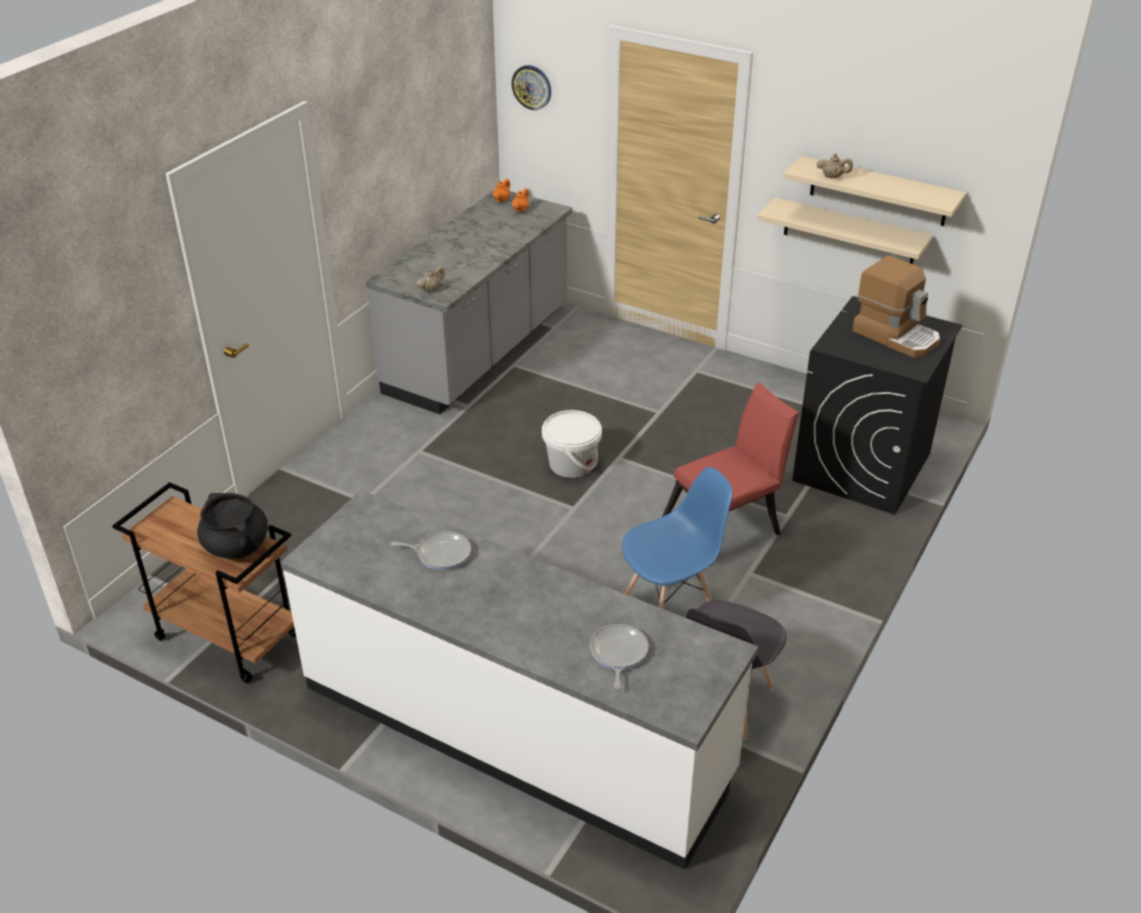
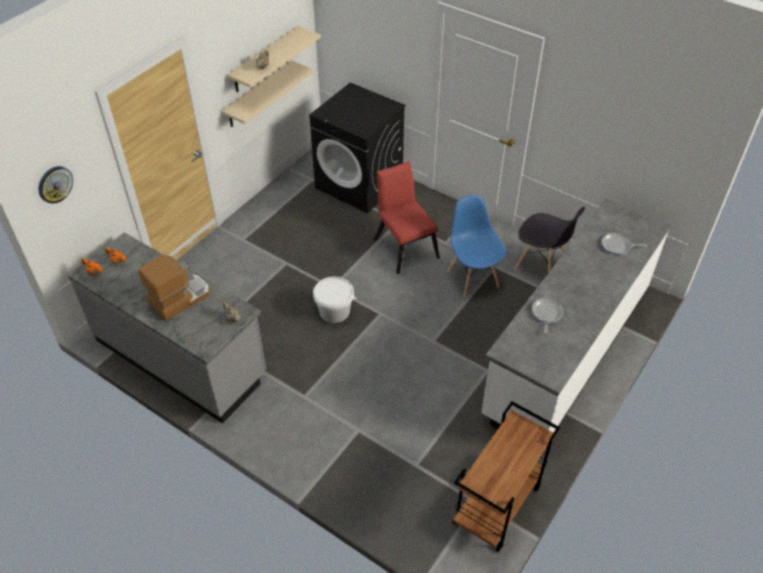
camera: 85 degrees left, 10 degrees up
black cooking pot [197,493,268,559] -> none
coffee machine [852,256,940,358] -> coffee machine moved to [138,254,210,321]

